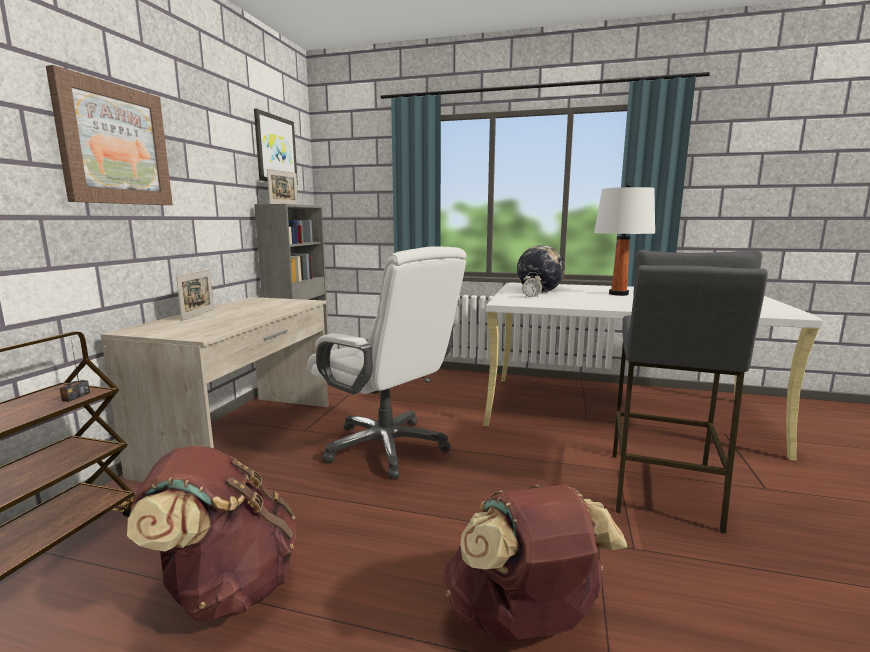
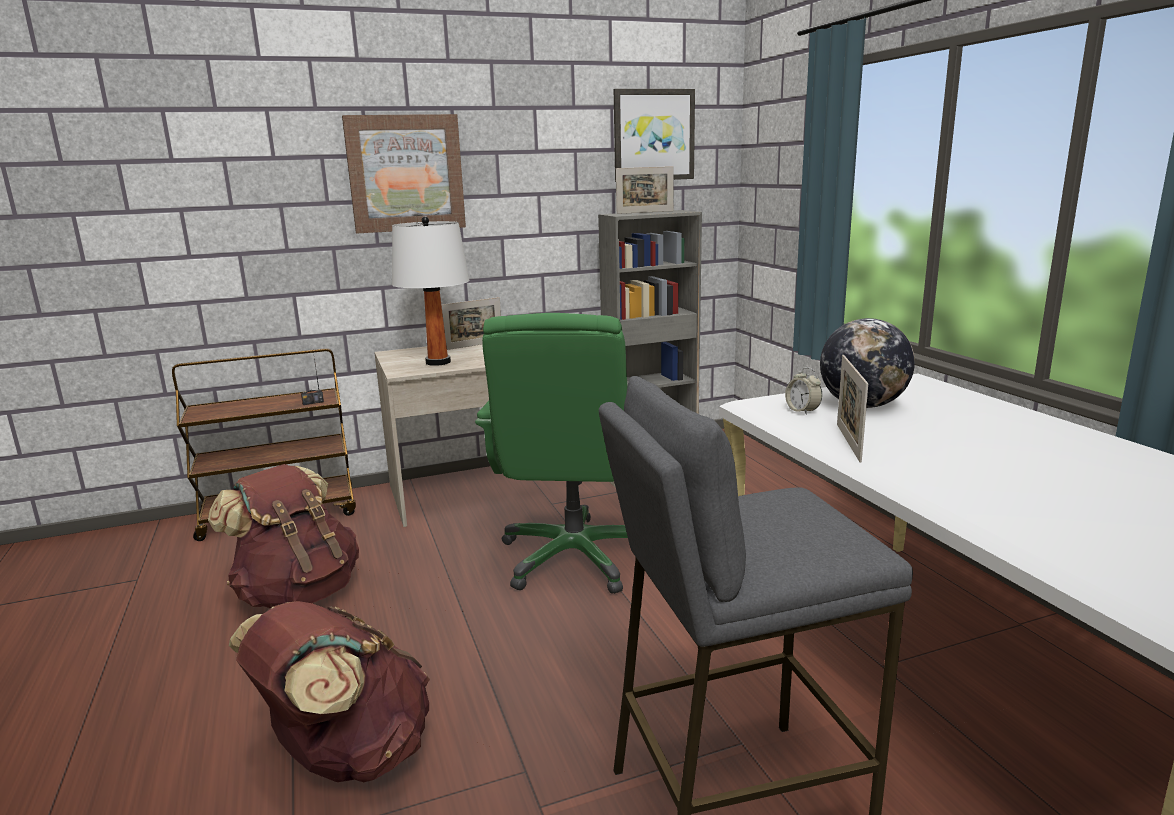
camera: 55 degrees right, 5 degrees up
white office chair [308,246,466,479] -> green office chair [475,313,628,594]
white table lamp [594,183,655,296] -> white table lamp moved to [392,216,470,366]
none -> picture frame [837,355,868,462]

